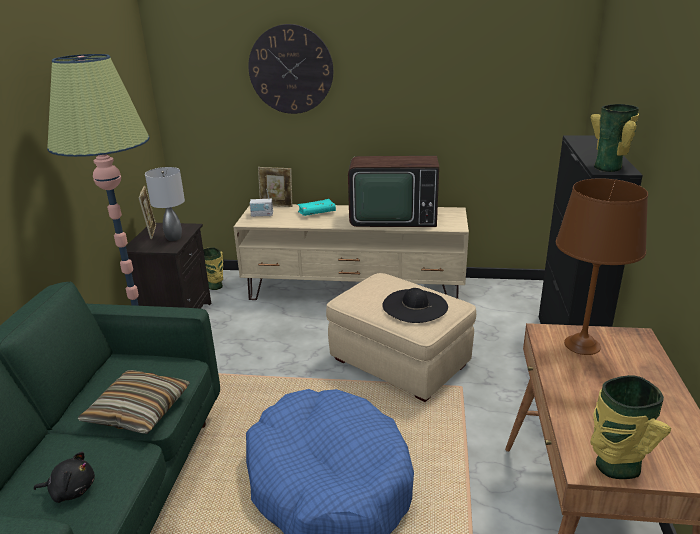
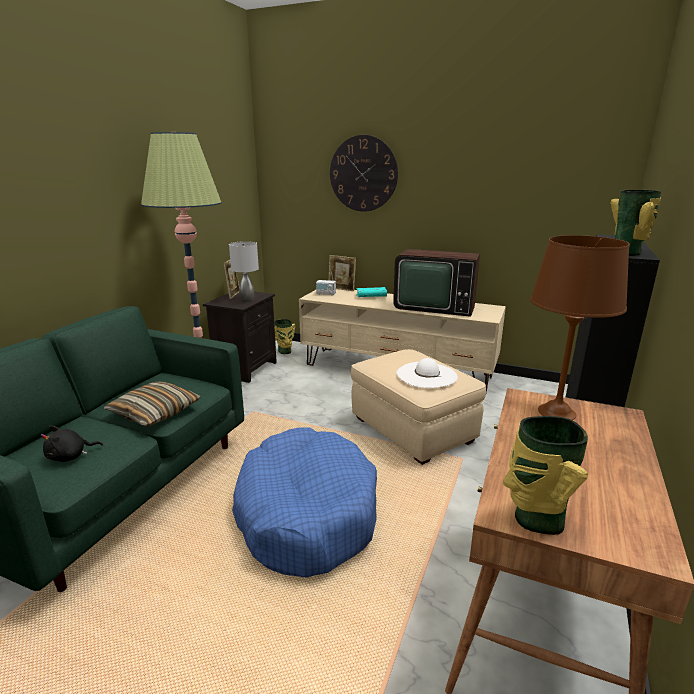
camera: 15 degrees right, 5 degrees down
black plush toy [34,452,95,503] -> black plush toy turned 135 degrees clockwise [41,425,103,462]
black hat [382,288,448,323] -> white hat [396,358,458,388]

